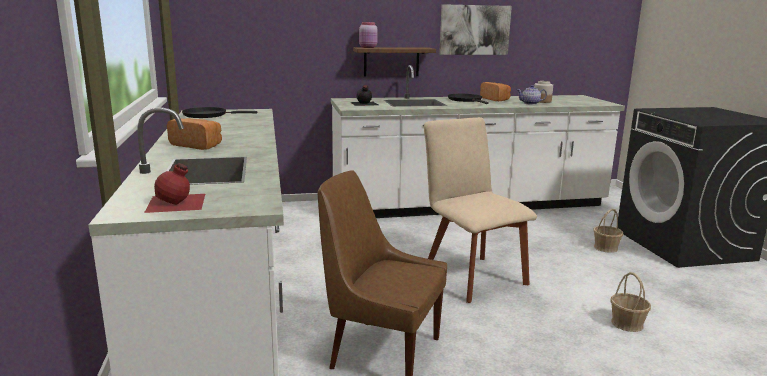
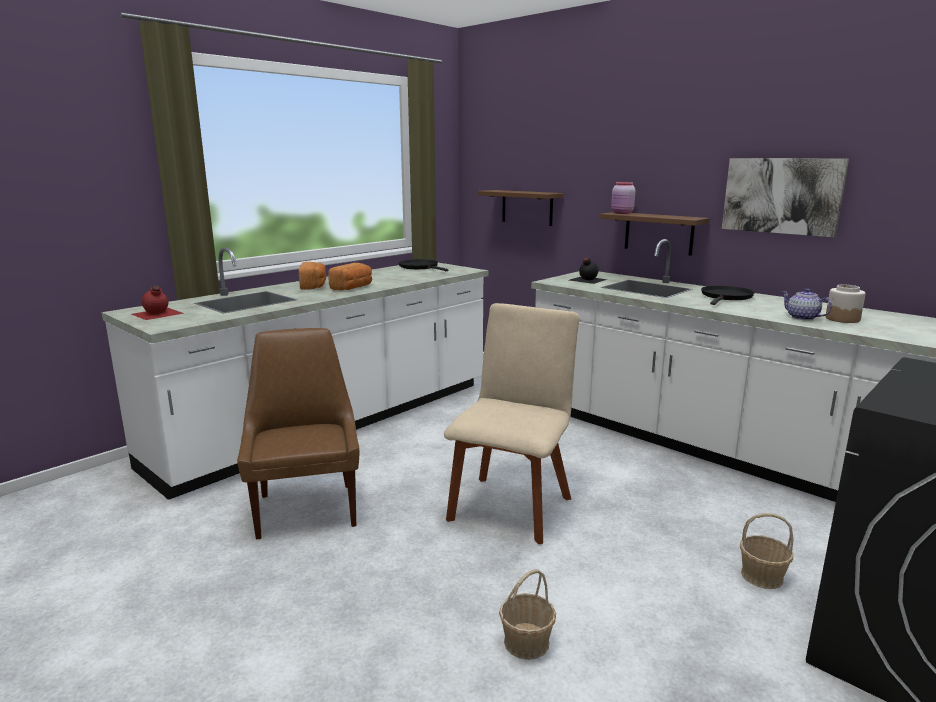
camera: 55 degrees right, 0 degrees up
bread [480,82,511,101] -> bread moved to [328,263,372,290]
none -> brown shelf [478,190,563,226]

